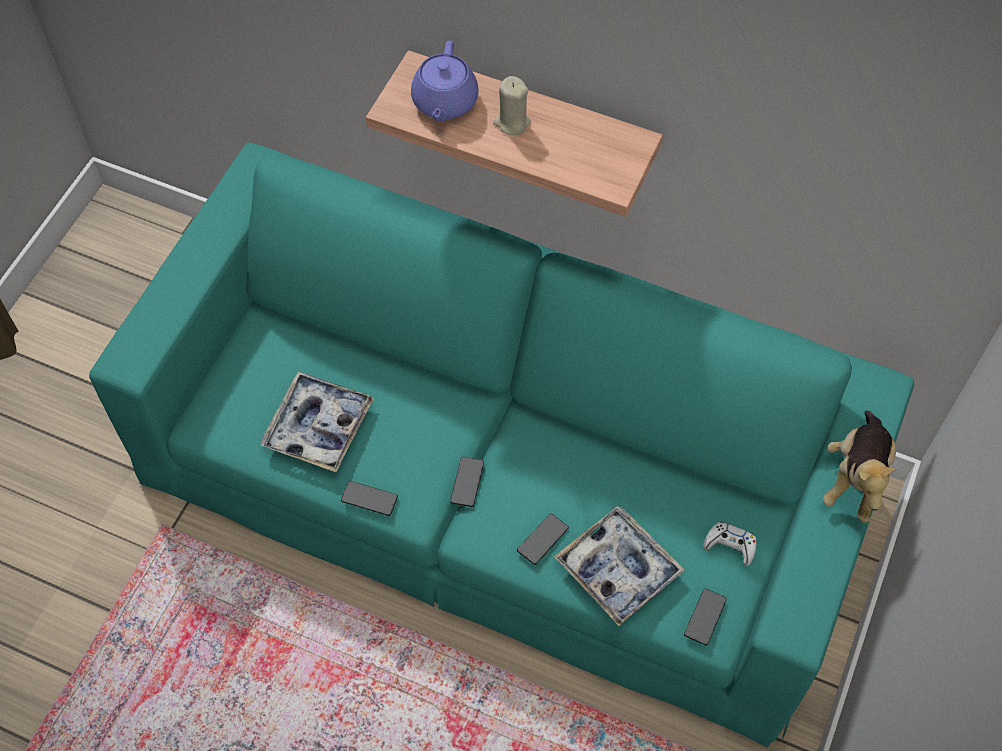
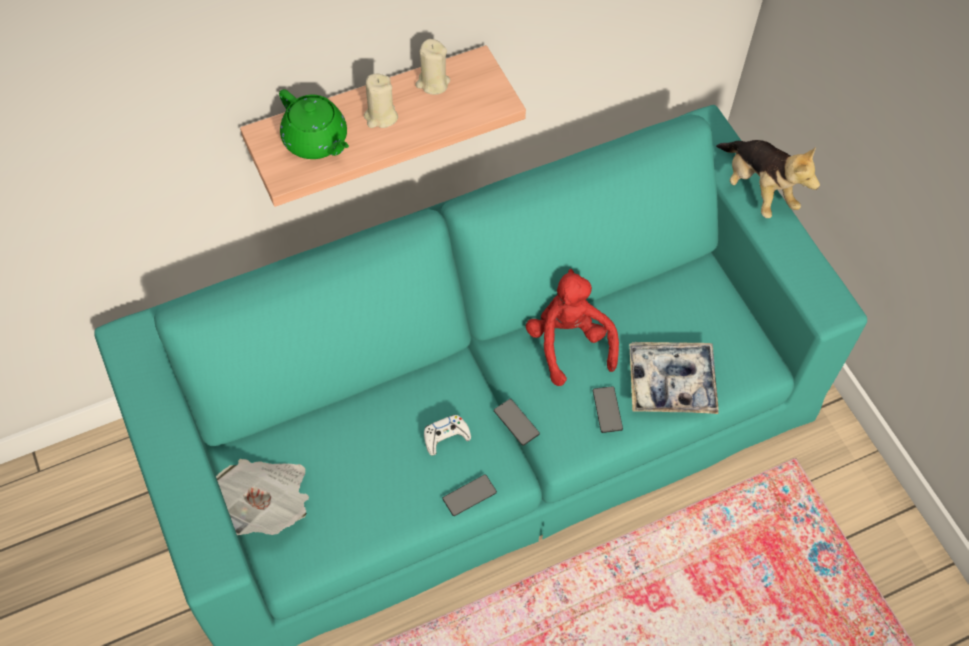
camera: 50 degrees left, 0 degrees up
tray [260,371,374,472] -> none
purple teapot [411,41,479,122] -> green teapot [279,89,349,159]
phone [684,588,727,645] -> none
white game controller [703,522,757,566] -> white game controller moved to [424,415,471,455]
none -> newspaper [216,459,309,535]
none -> beige candle [416,39,450,95]
none -> red plush toy [526,269,619,386]

